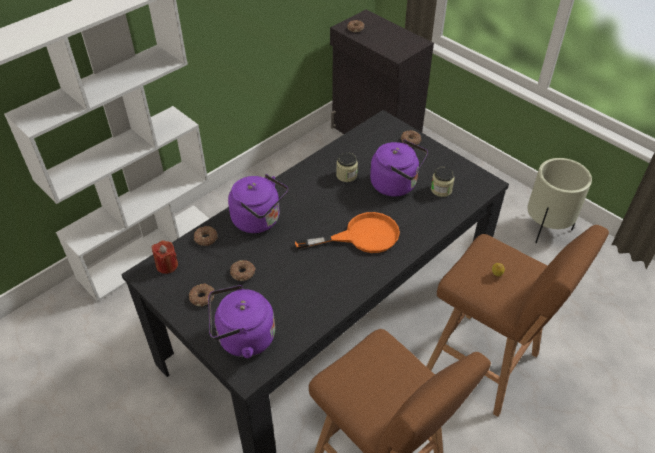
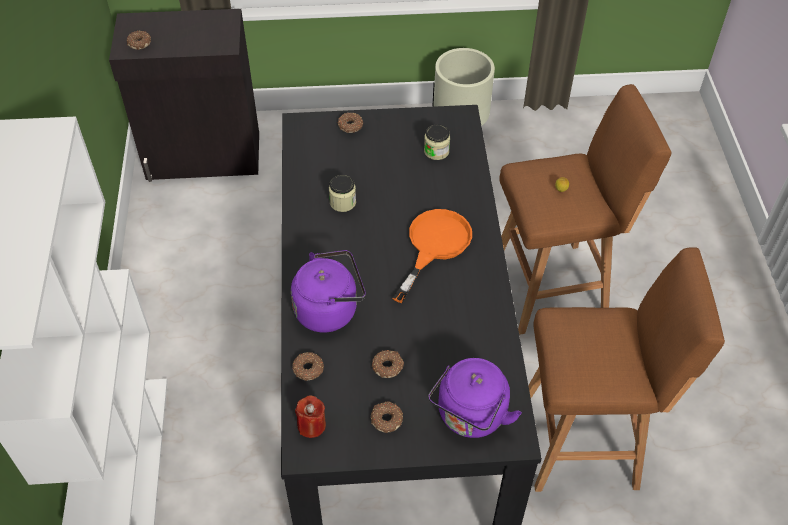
camera: 50 degrees left, 5 degrees up
purple kettle [370,139,428,197] -> none

